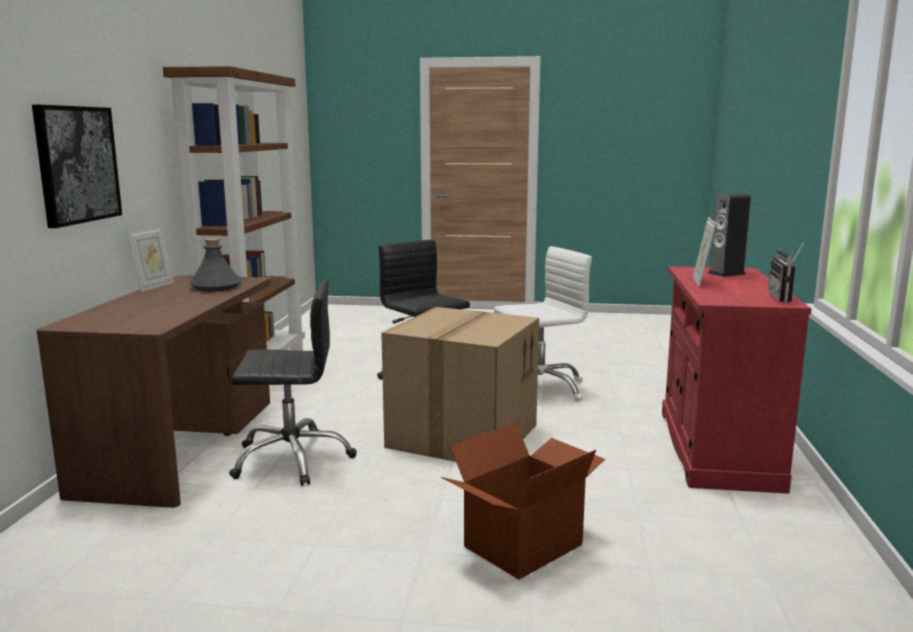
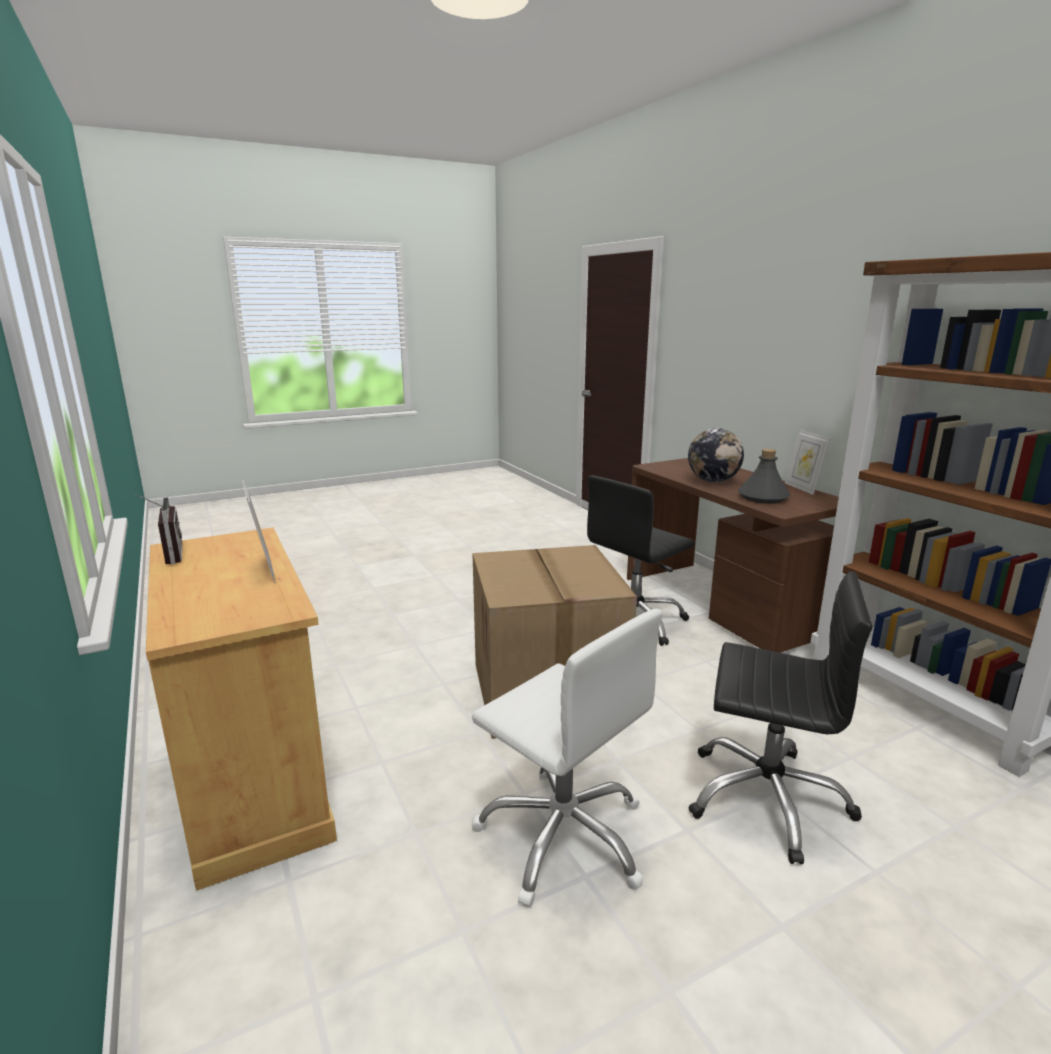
camera: 145 degrees right, 5 degrees up
picture [32,105,122,228] -> none
cardboard box [441,423,605,579] -> none
white office chair [494,246,592,402] -> white office chair turned 75 degrees counterclockwise [472,609,662,907]
red cabinet [662,266,812,494] -> beige cabinet [146,527,337,891]
speaker [708,193,751,277] -> none
none -> globe [688,428,744,482]

